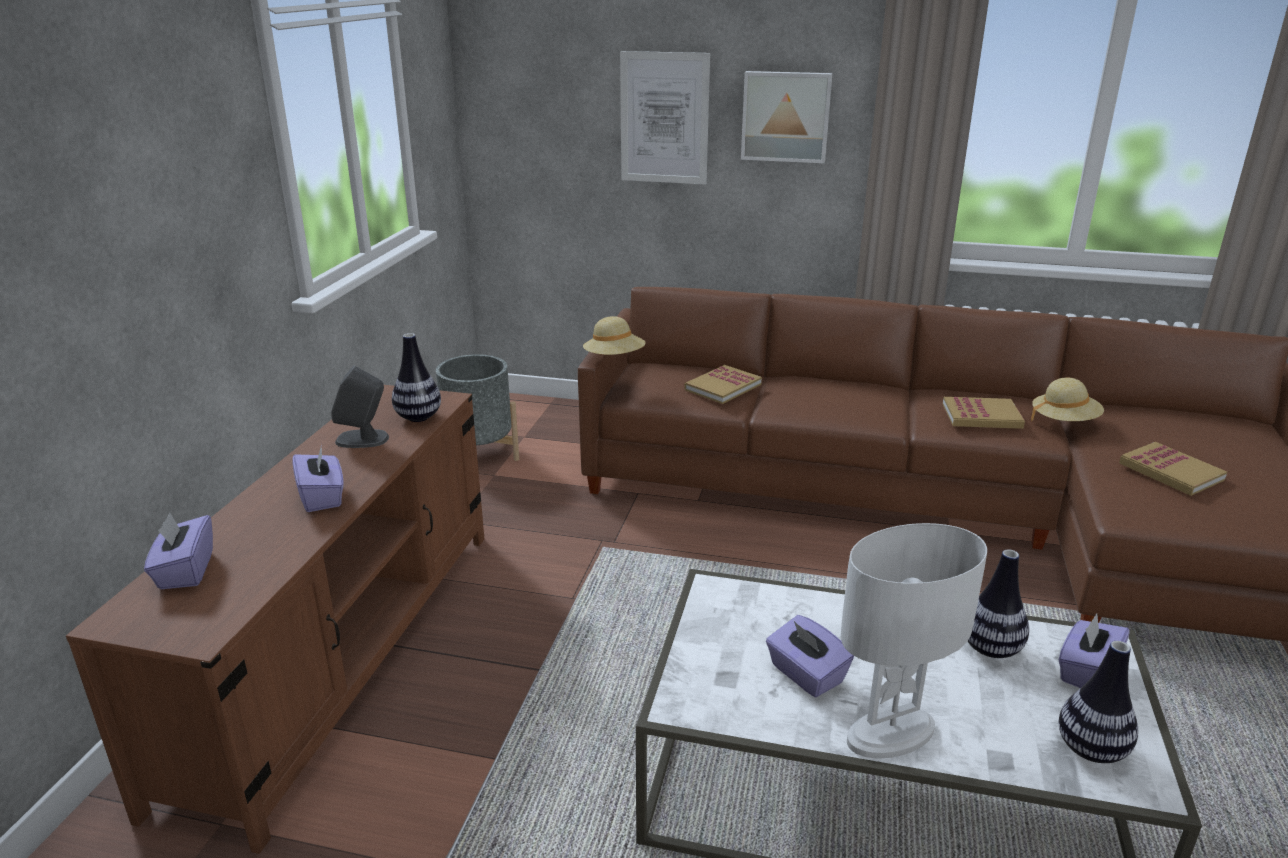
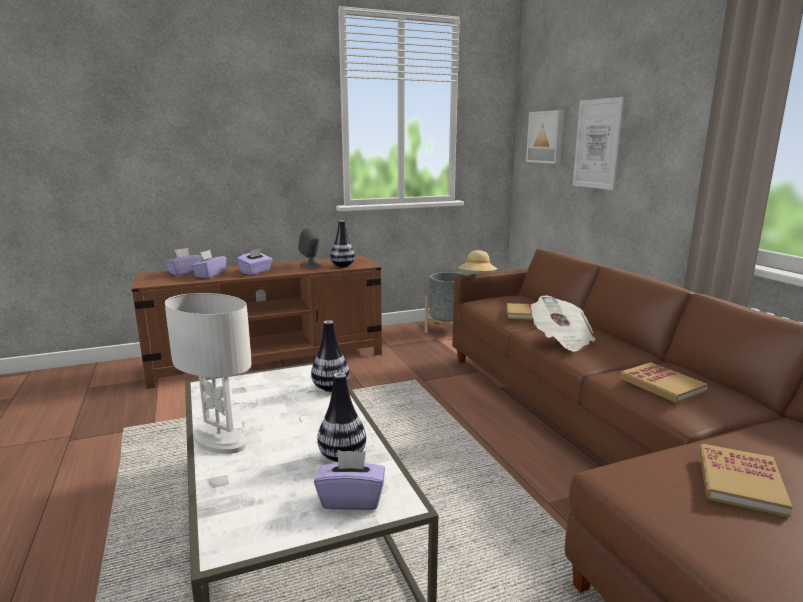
camera: 55 degrees right, 10 degrees down
picture [741,71,833,163] -> picture moved to [526,110,564,164]
purple tissue box [766,615,854,697] -> purple tissue box moved to [191,250,227,279]
beige hat [1031,378,1104,421] -> none
vase [1059,641,1138,763] -> vase moved to [311,320,350,392]
none -> newspaper [530,295,596,352]

